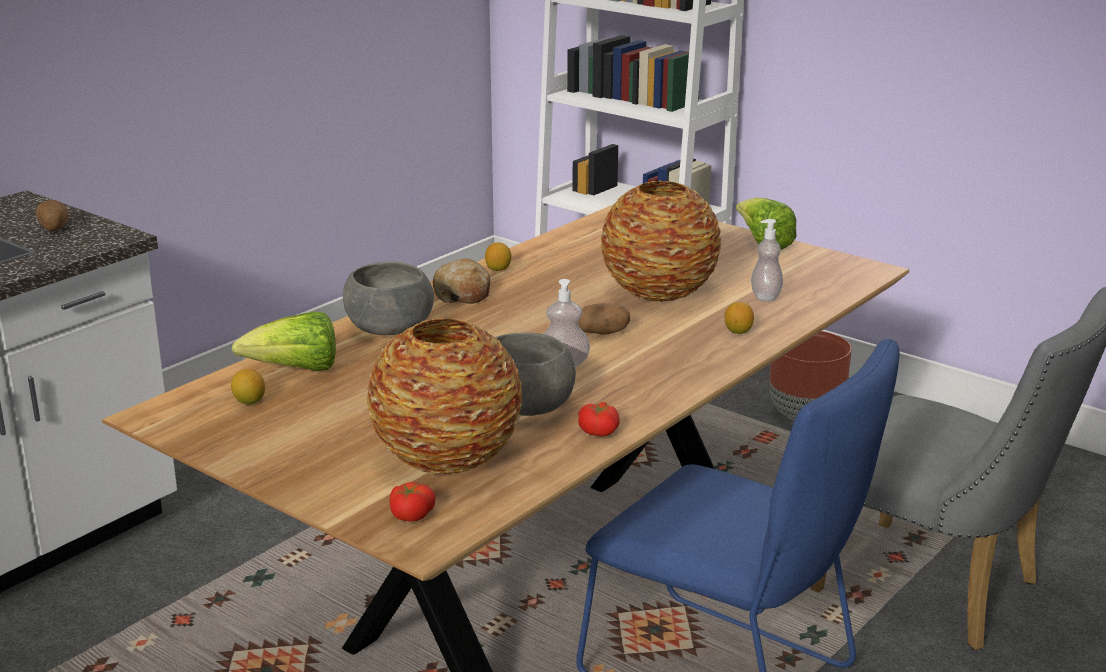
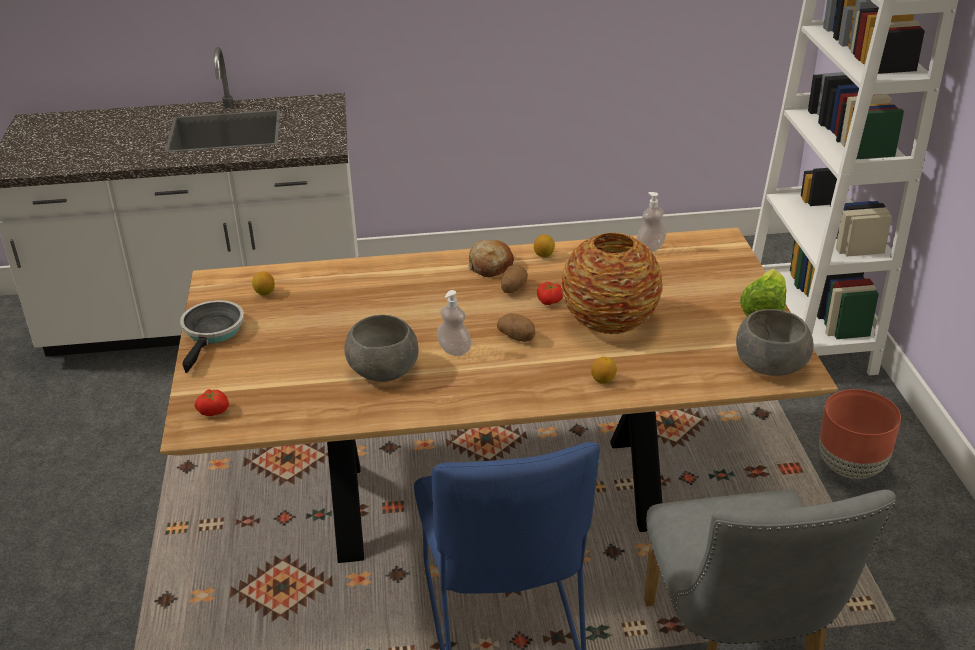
camera: 45 degrees right, 10 degrees up
potato [36,200,68,231] -> potato moved to [501,265,528,293]
lettuce [232,311,336,371] -> none
grey bowl [343,262,434,335] -> grey bowl moved to [736,309,814,376]
vase [367,318,522,475] -> none
tomato [578,402,620,436] -> tomato moved to [537,282,563,305]
soap dispenser [751,219,783,301] -> soap dispenser moved to [637,192,666,252]
none -> frying pan [180,300,244,373]

